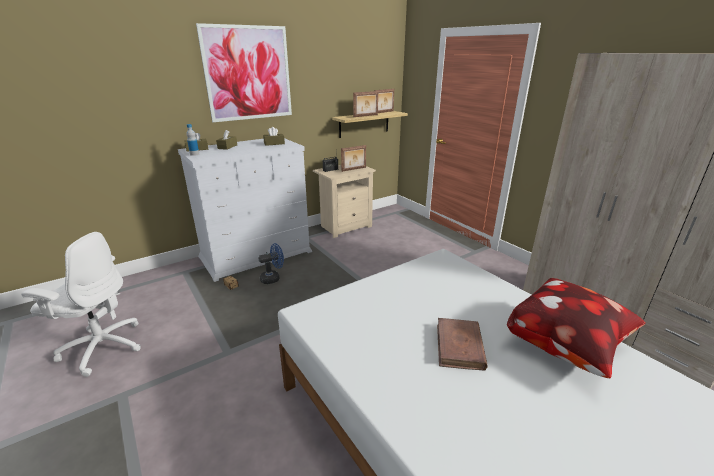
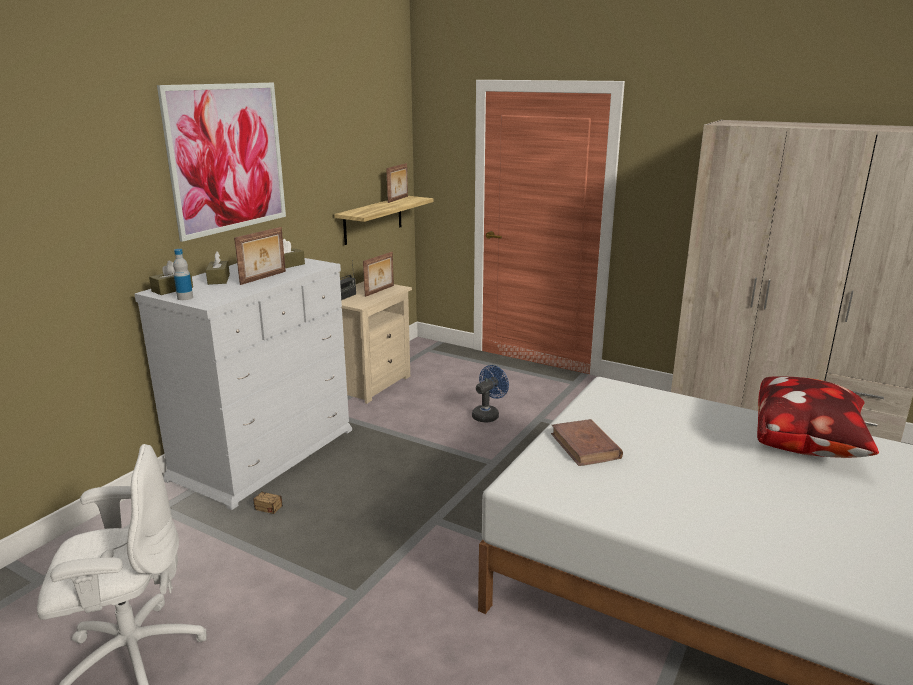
camera: 25 degrees left, 5 degrees down
blue fan [258,243,284,284] -> blue fan moved to [472,365,509,423]
picture frame [353,91,378,117] -> picture frame moved to [234,227,286,285]
brown book [437,318,488,371] -> brown book moved to [551,419,623,466]

